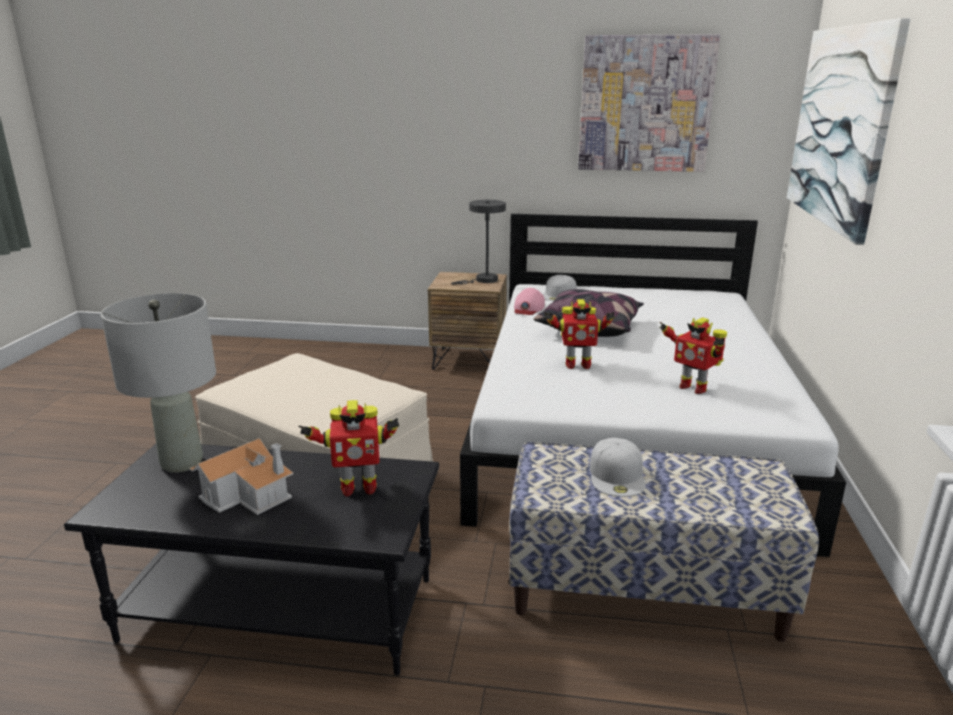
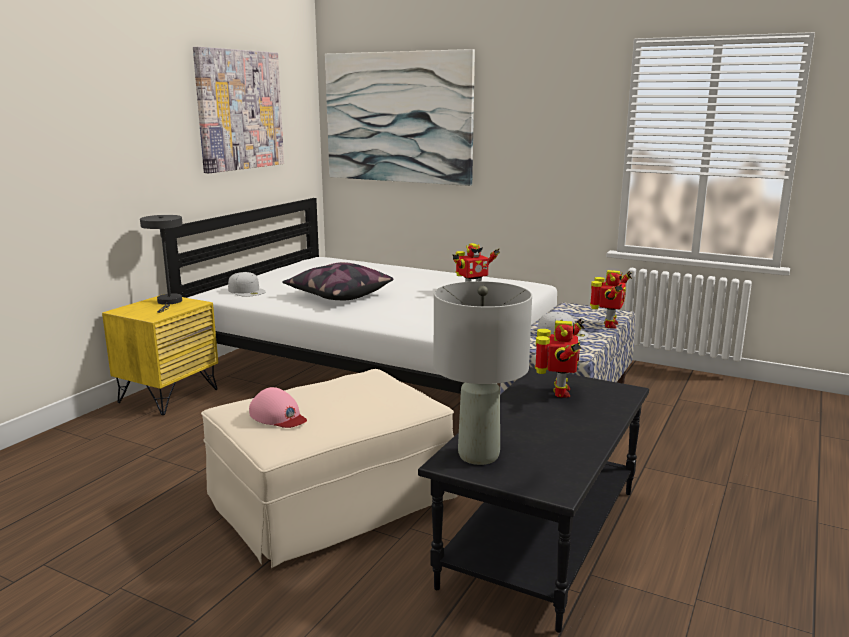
camera: 70 degrees left, 5 degrees down
toy house [189,438,294,515] -> none
brown nightstand [428,272,507,370] -> yellow nightstand [102,295,218,415]
pink cap [514,288,545,315] -> pink cap moved to [249,387,307,428]
toy robot [544,299,615,369] -> toy robot moved to [590,270,632,329]

